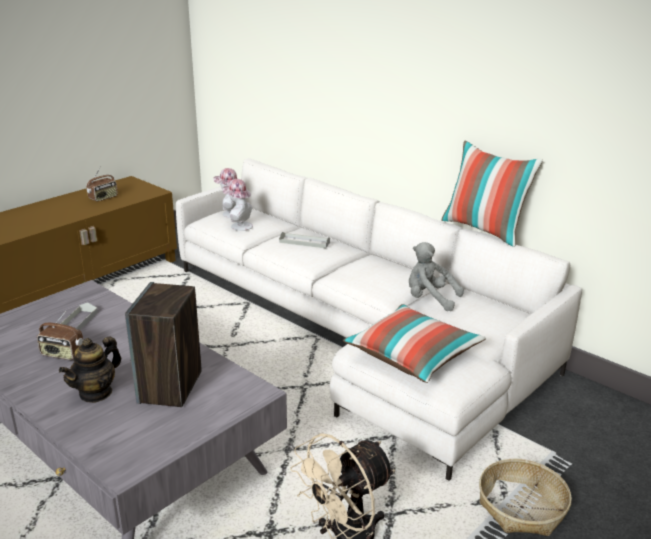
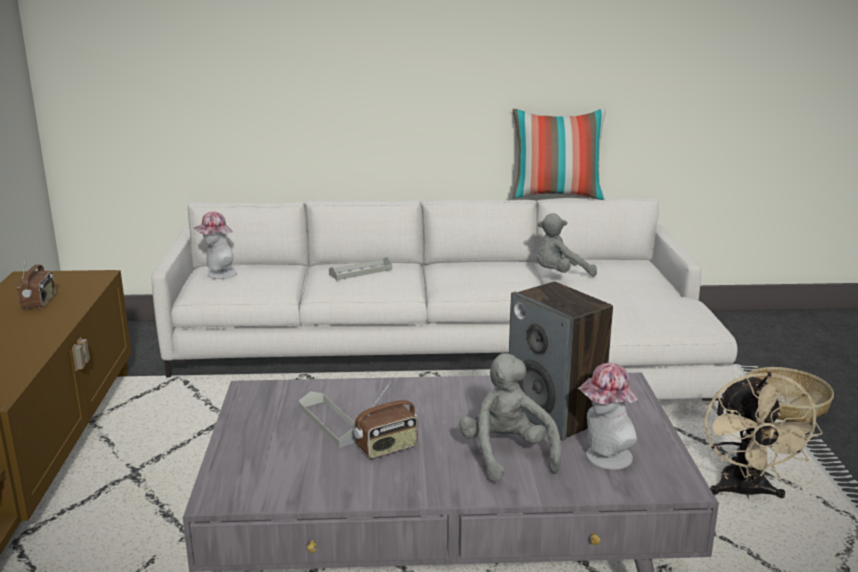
camera: 45 degrees left, 5 degrees down
teapot [59,337,121,403] -> grey plush toy [459,353,561,482]
hat [222,179,253,231] -> hat moved to [578,363,638,469]
pillow [343,304,486,383] -> none

